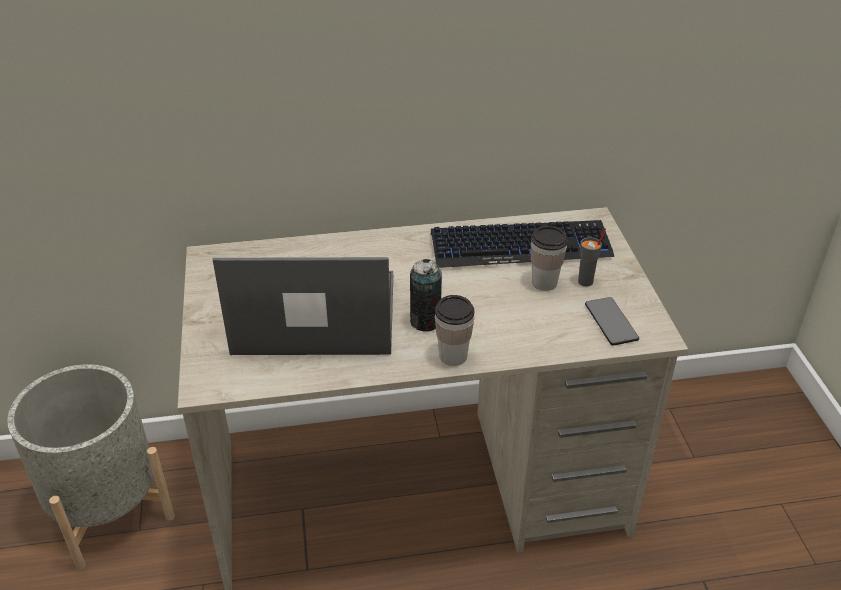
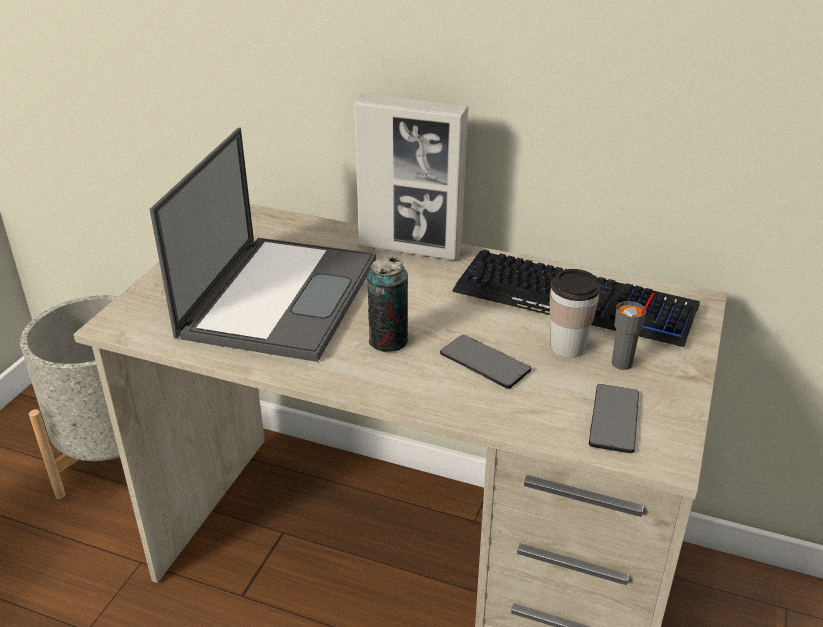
camera: 30 degrees right, 5 degrees down
laptop [212,257,393,355] -> laptop turned 75 degrees clockwise [150,127,376,362]
cup [435,295,474,366] -> none
none -> picture frame [354,93,469,261]
none -> phone [440,335,531,389]

